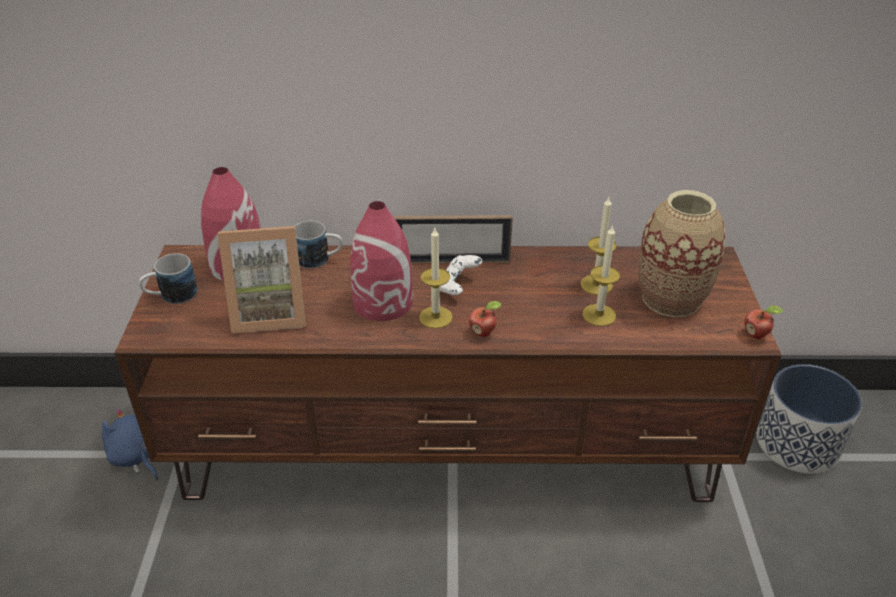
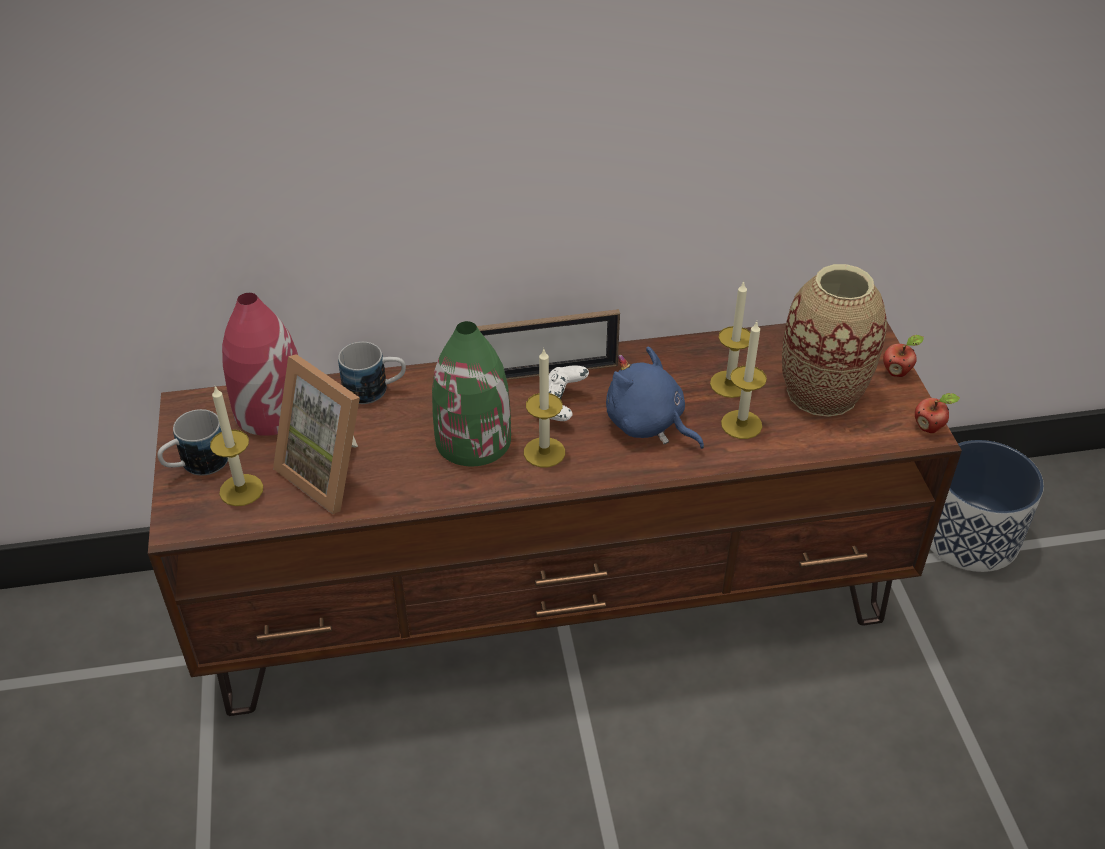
camera: 10 degrees left, 5 degrees up
blue plush toy [102,408,158,480] -> blue plush toy moved to [606,347,704,449]
picture frame [217,226,306,334] -> picture frame turned 60 degrees clockwise [273,354,360,514]
red vase [350,201,413,321] -> green vase [432,321,511,466]
apple [469,301,502,337] -> apple moved to [883,335,924,377]
none -> candle [210,386,263,506]

